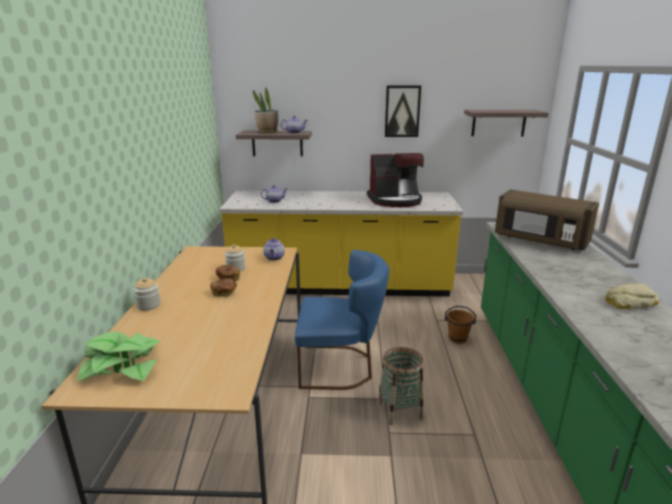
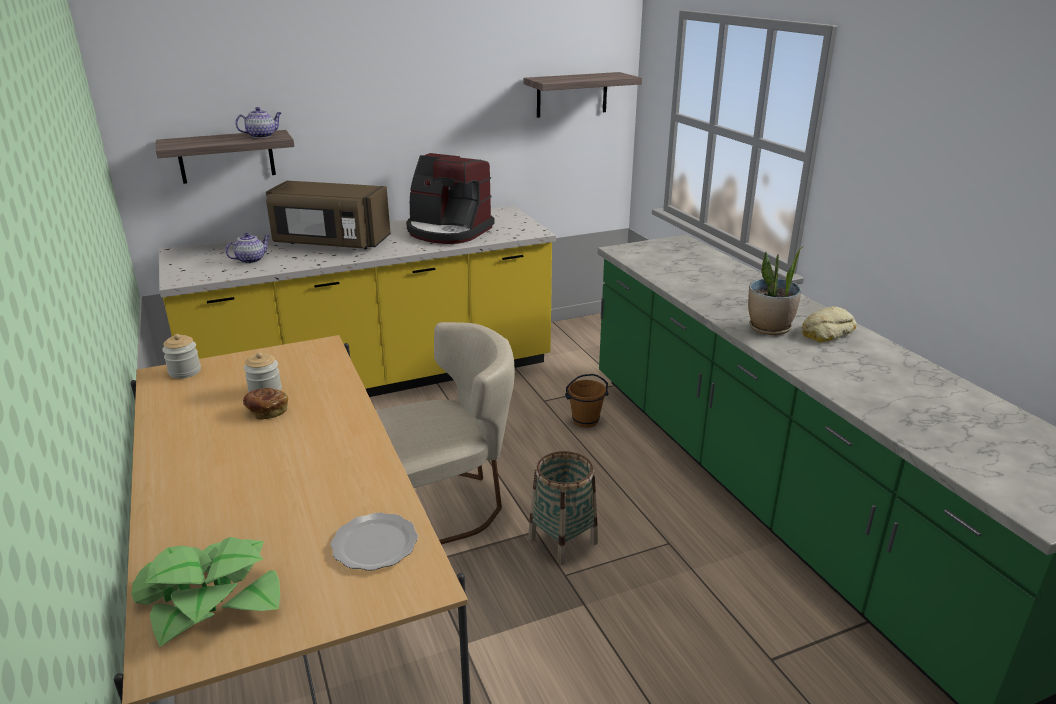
camera: 25 degrees left, 5 degrees up
jar [134,278,161,311] -> jar moved to [162,334,201,379]
bread [210,279,237,297] -> none
potted plant [253,88,278,133] -> potted plant moved to [748,246,804,335]
teapot [263,238,285,261] -> none
blue chair [295,250,389,390] -> beige chair [376,322,515,545]
coffee machine [367,153,424,207] -> coffee machine turned 60 degrees clockwise [406,153,495,244]
picture [385,85,421,137] -> none
brown microwave [495,189,599,250] -> brown microwave moved to [266,181,391,249]
none -> plate [330,513,418,571]

